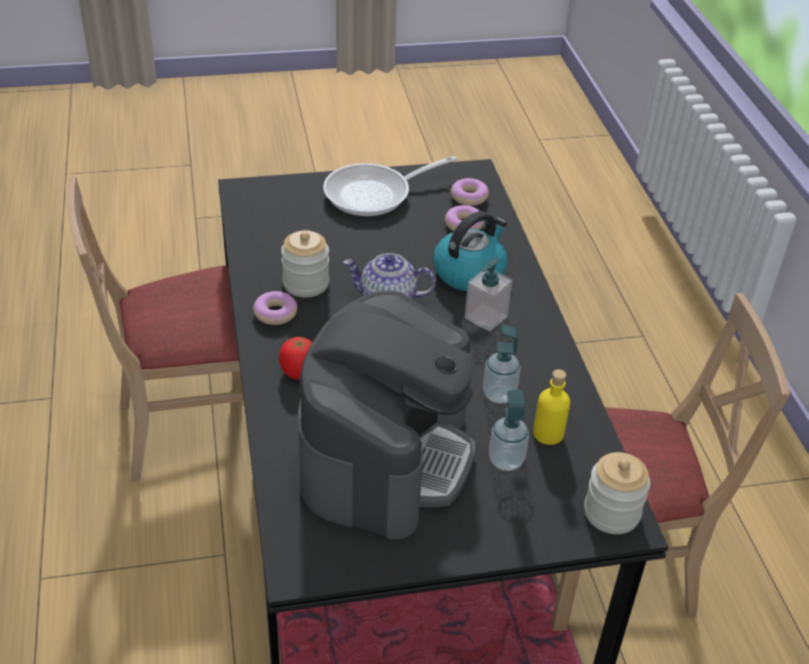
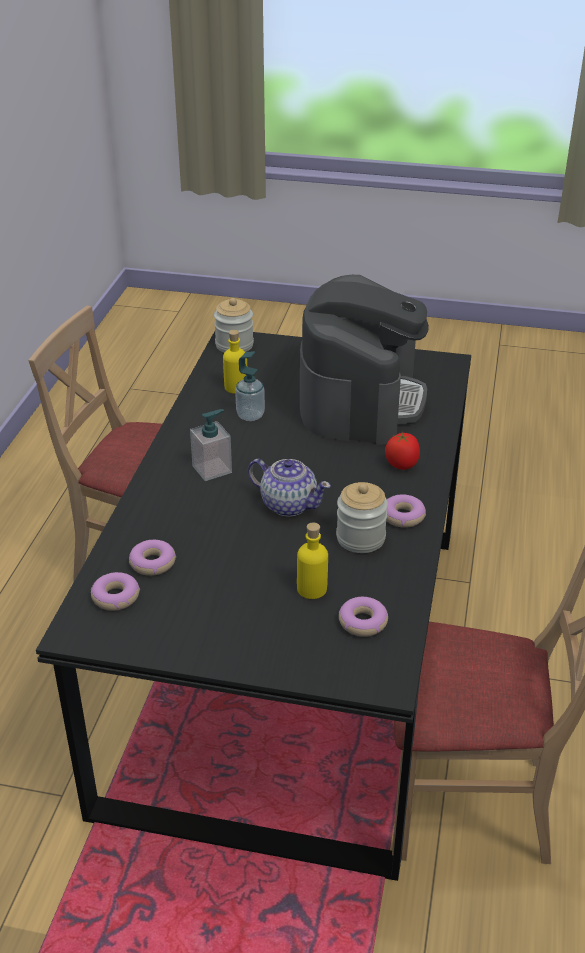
camera: 155 degrees left, 5 degrees down
coffee machine [298,290,475,540] -> coffee machine turned 150 degrees clockwise [300,275,429,445]
frying pan [323,156,457,216] -> none
kettle [433,211,508,291] -> none
soap dispenser [489,390,529,471] -> none
none -> yellow bottle [297,522,328,599]
none -> donut [339,597,388,637]

